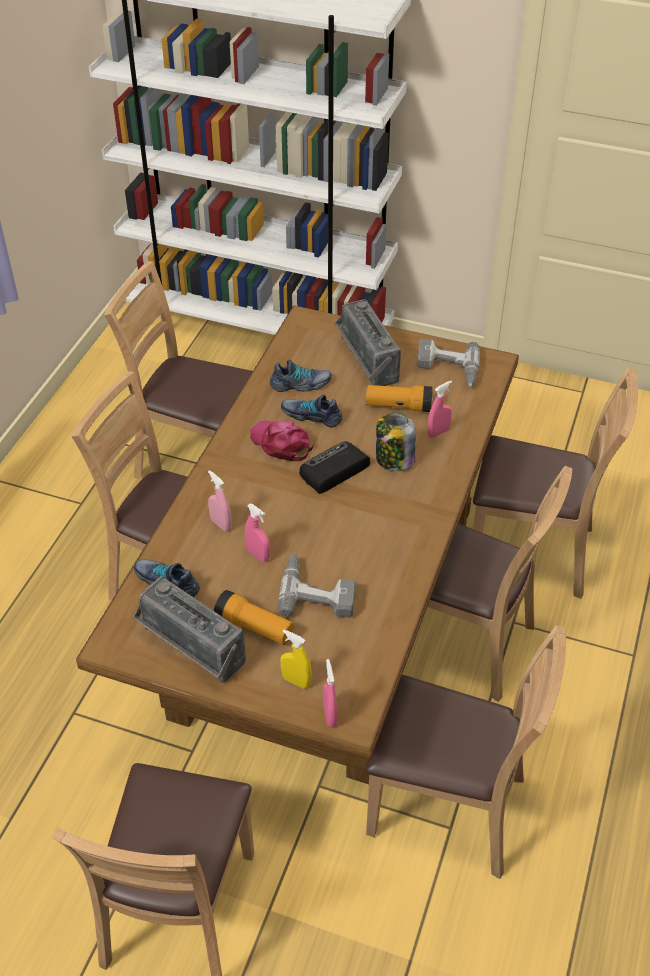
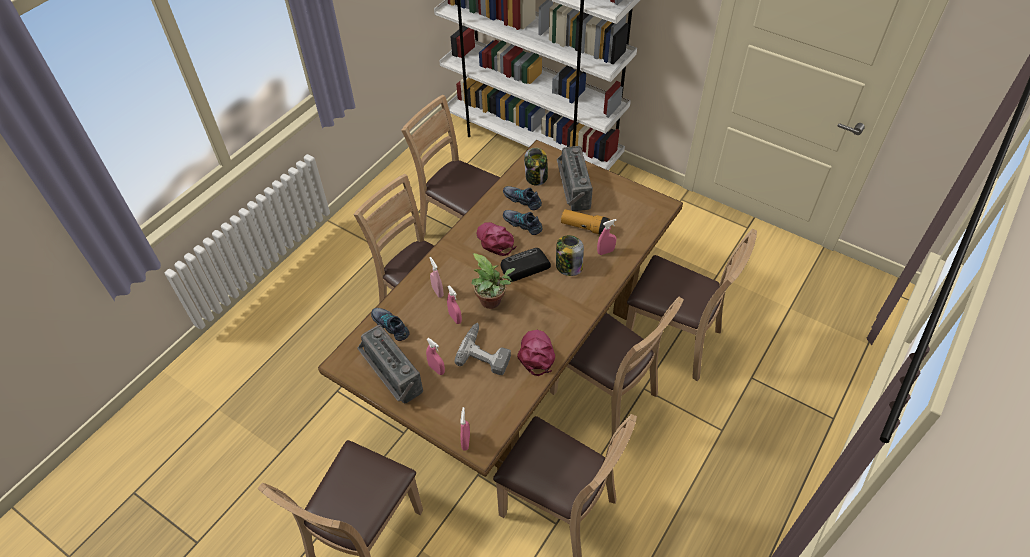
camera: 15 degrees right, 5 degrees up
flashlight [214,590,294,645] -> pink spray bottle [426,338,445,375]
shoe [270,359,332,392] -> shoe turned 150 degrees counterclockwise [503,186,542,210]
yellow spray bottle [280,629,312,689] -> none
power drill [417,339,480,386] -> none
none -> potted plant [471,253,515,309]
none -> pink cap [517,330,555,376]
none -> jar [524,148,548,186]

